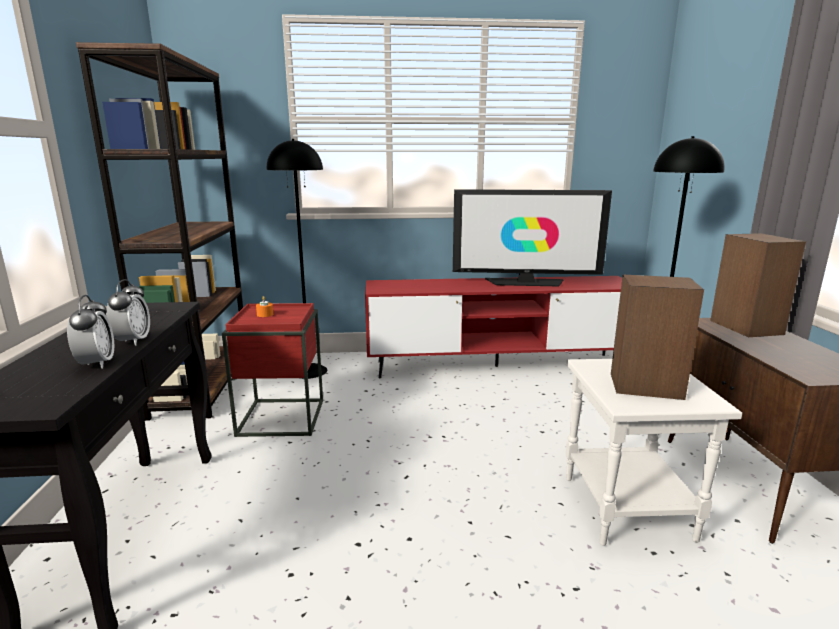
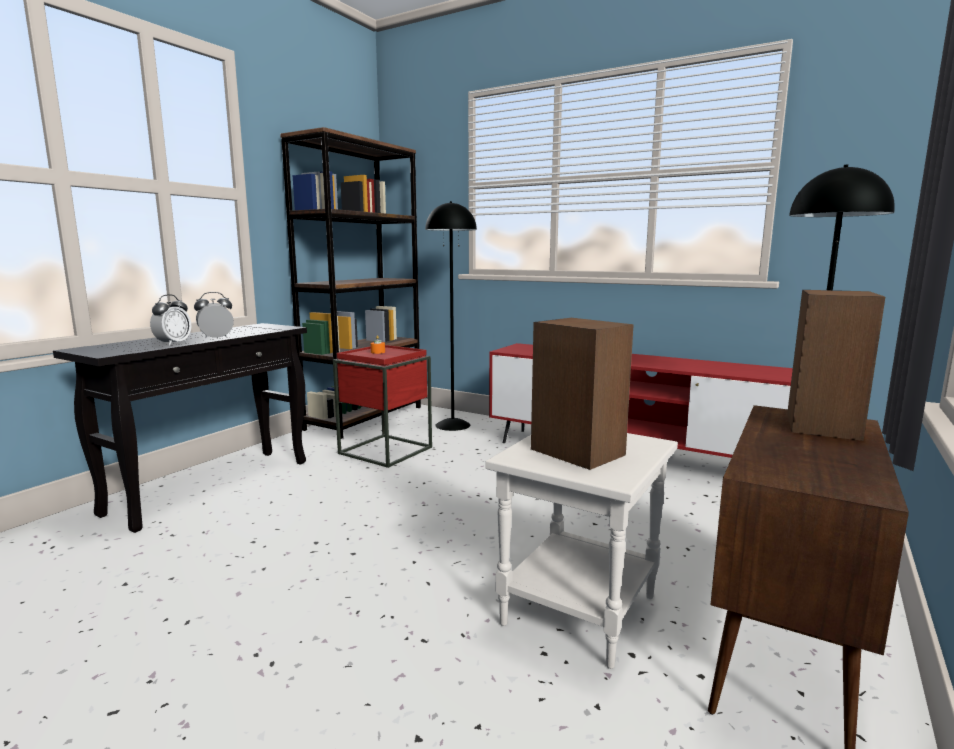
camera: 35 degrees right, 5 degrees down
alarm clock [106,279,150,346] -> alarm clock turned 150 degrees counterclockwise [194,292,234,339]
television [453,189,612,286] -> none

